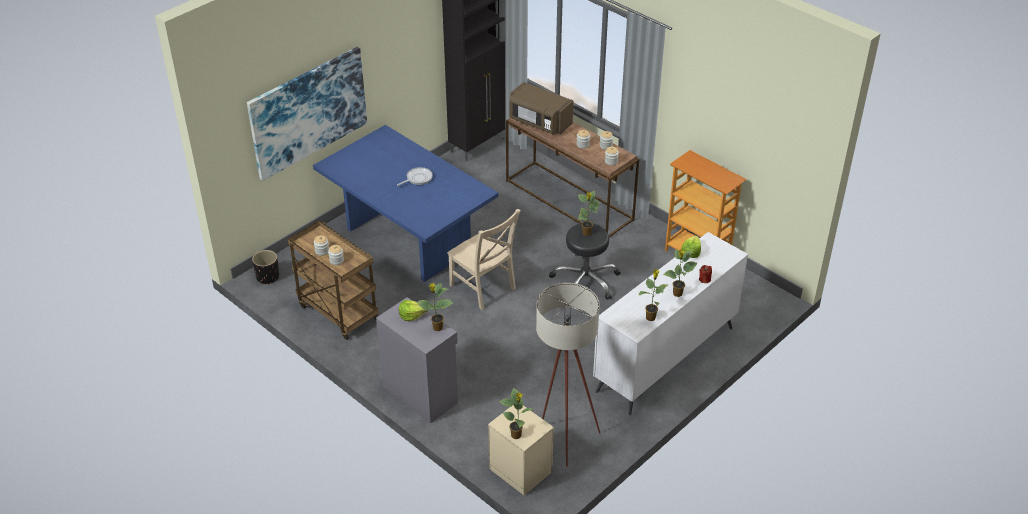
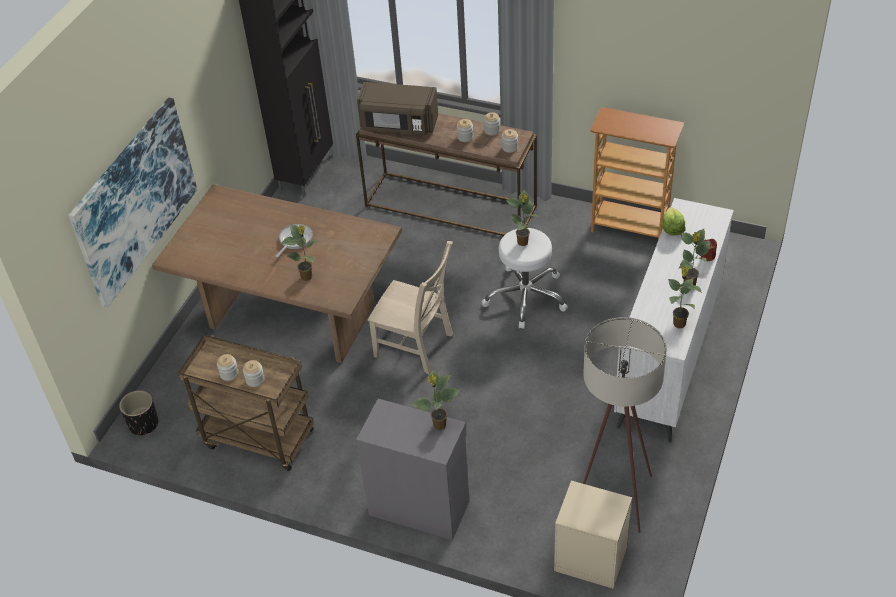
camera: 20 degrees left, 5 degrees up
blue dining table [313,125,498,282] -> brown dining table [152,184,402,363]
lettuce [399,300,428,321] -> none
potted plant [499,387,532,439] -> potted plant moved to [281,224,318,281]
black stool [549,223,621,300] -> white stool [482,228,568,329]

